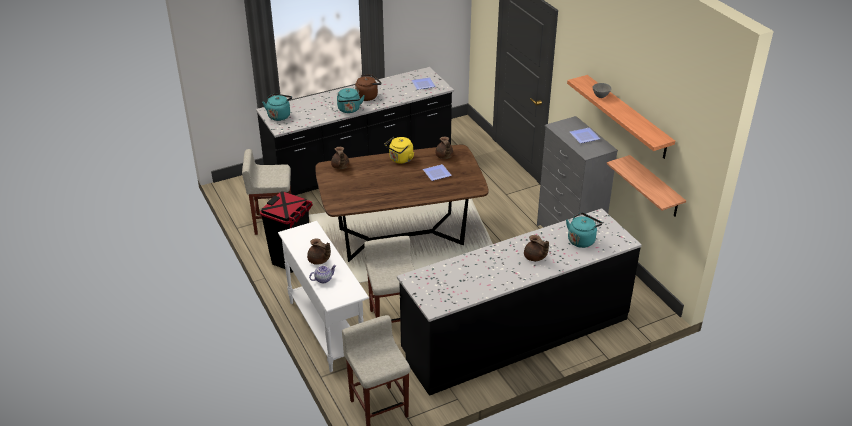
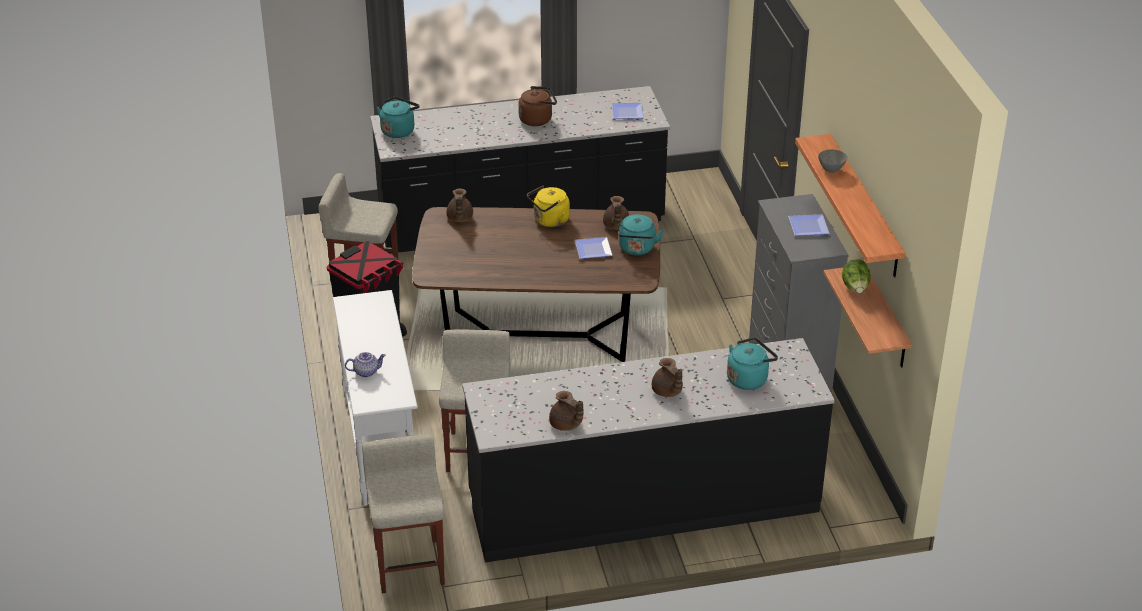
camera: 15 degrees right, 0 degrees up
brown teapot [307,239,331,265] -> brown teapot moved to [549,391,583,431]
turquoise kettle [337,88,365,113] -> turquoise kettle moved to [618,214,664,255]
none -> lettuce [842,259,871,293]

